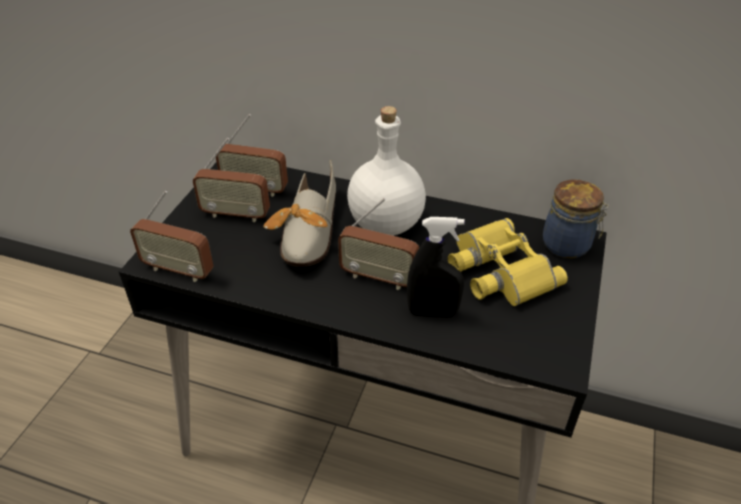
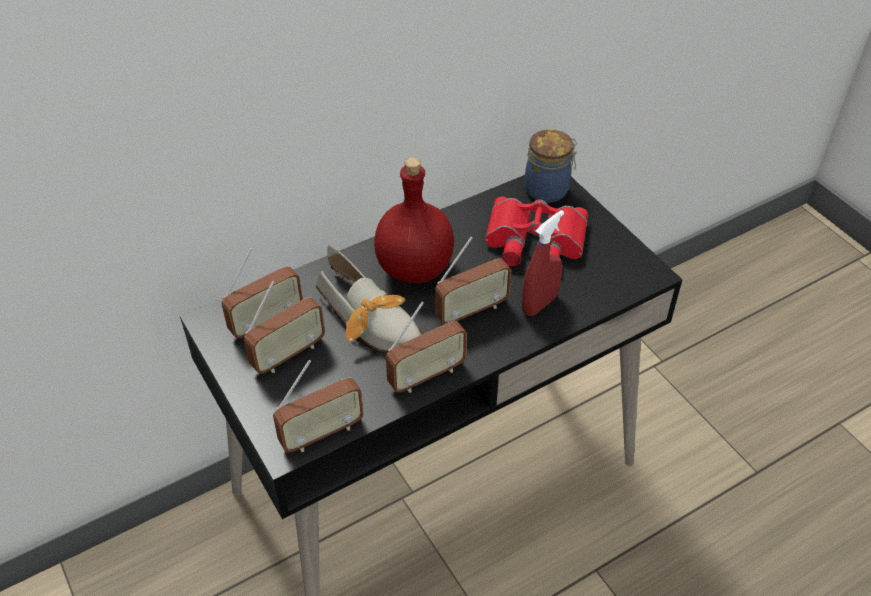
camera: 50 degrees left, 5 degrees up
white bottle [347,106,426,236] -> red bottle [374,157,454,283]
black spray bottle [407,217,464,317] -> red spray bottle [522,210,564,316]
yellow binoculars [448,218,568,306] -> red binoculars [485,197,588,266]
none -> radio [386,302,467,393]

